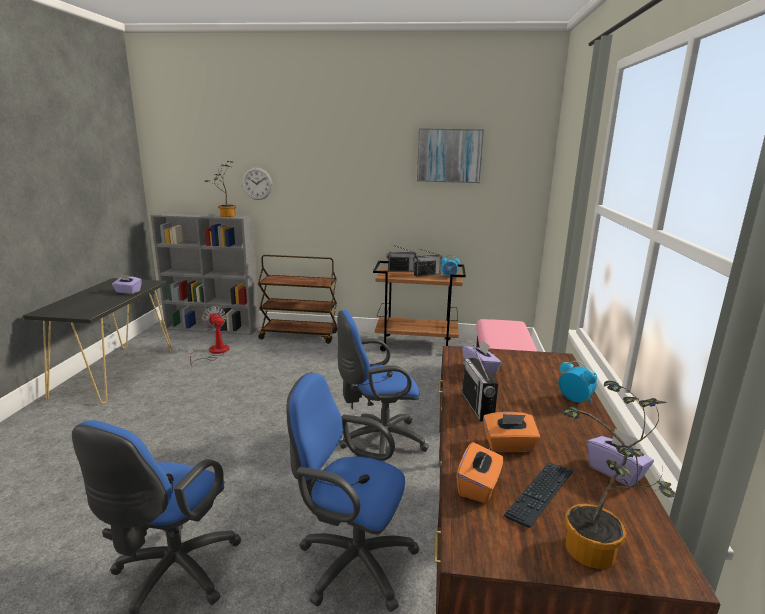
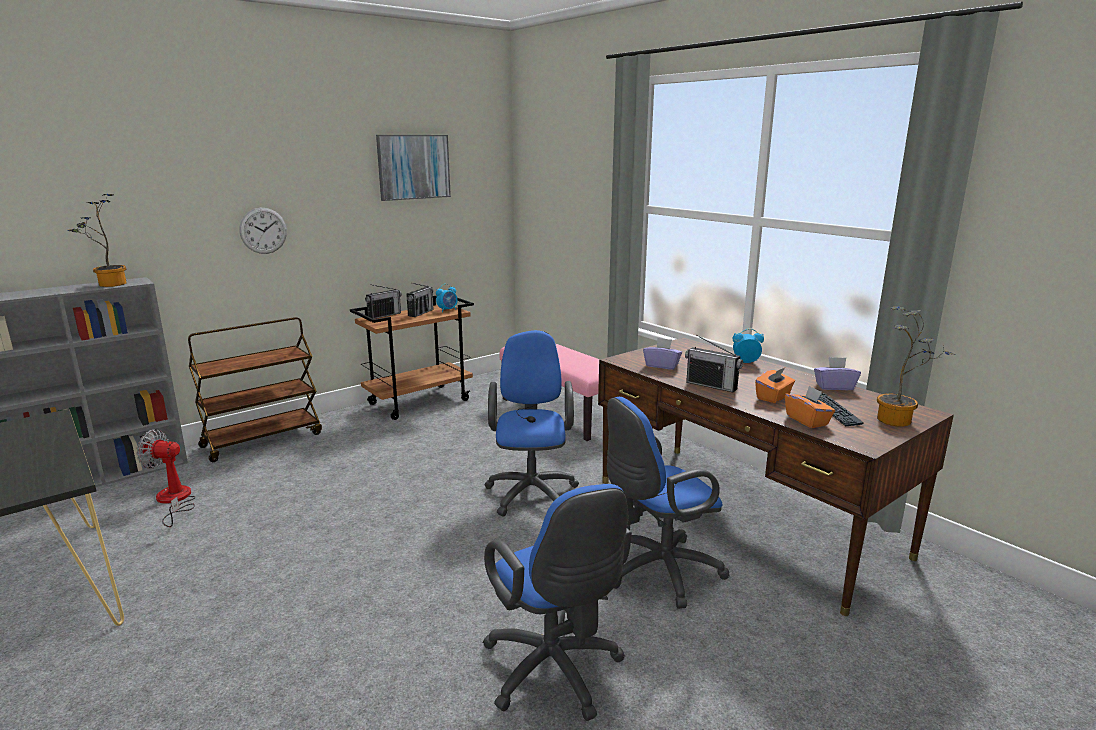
camera: 45 degrees left, 0 degrees up
purple tissue box [112,274,142,294] -> none
wall clock [242,167,273,200] -> wall clock moved to [239,208,287,254]
blue office chair [337,310,429,462] -> blue office chair turned 150 degrees clockwise [484,330,579,517]

